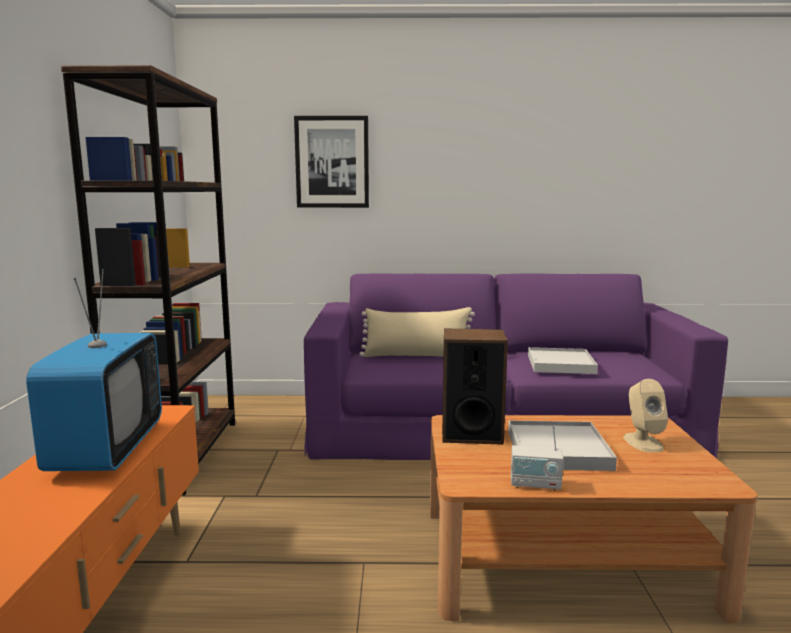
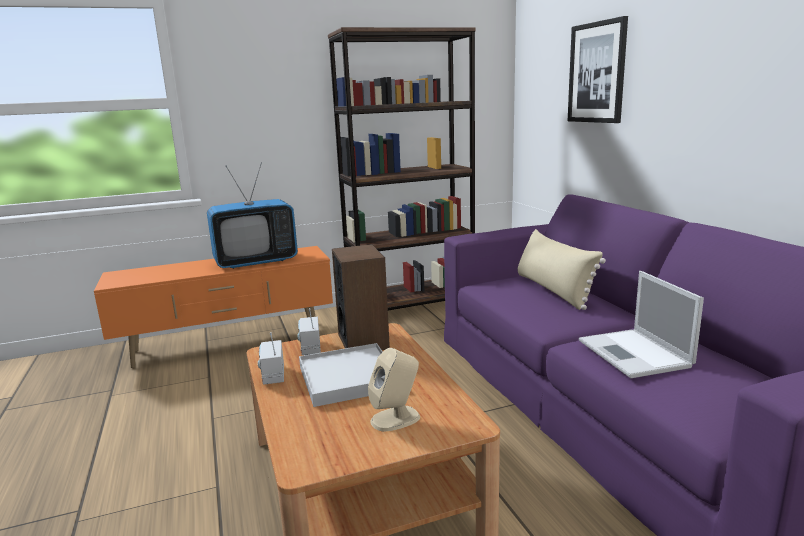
camera: 70 degrees right, 5 degrees up
white tray [528,347,598,374] -> laptop [579,271,704,378]
none -> radio [297,308,321,355]

